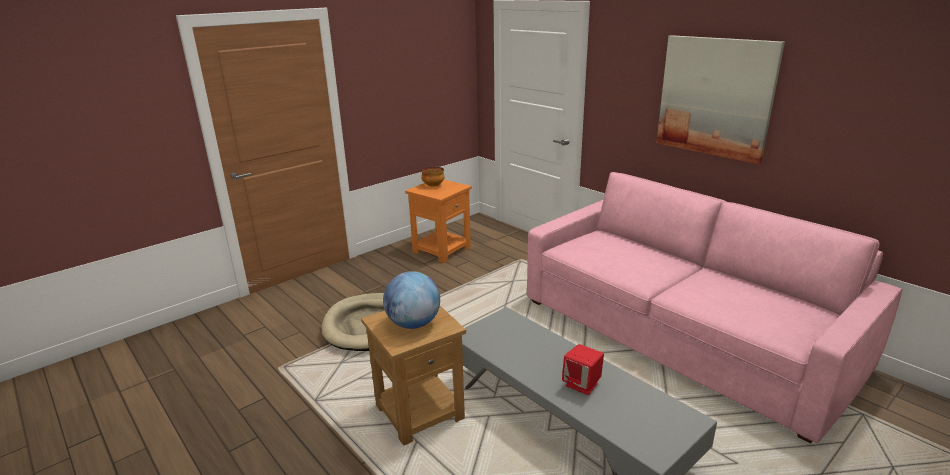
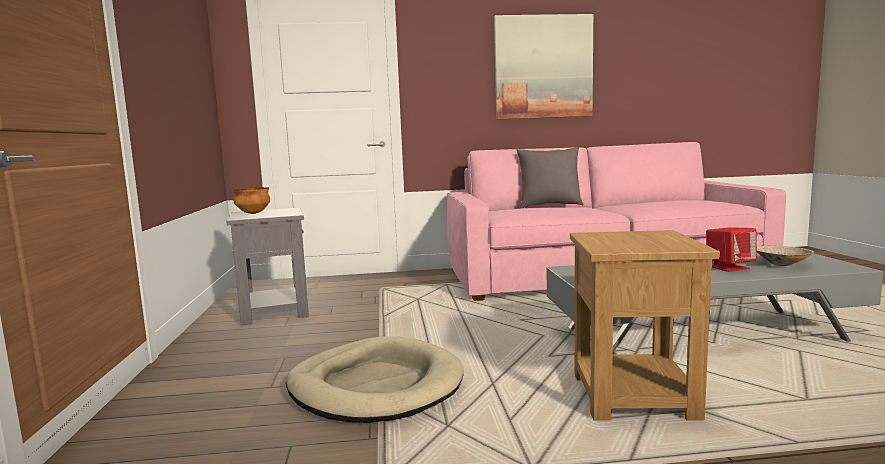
camera: 55 degrees left, 15 degrees down
globe [383,271,440,329] -> none
orange side table [405,180,472,263] -> grey side table [226,208,309,325]
none -> grey pillow [517,147,583,208]
none -> beige bowl [757,246,814,266]

